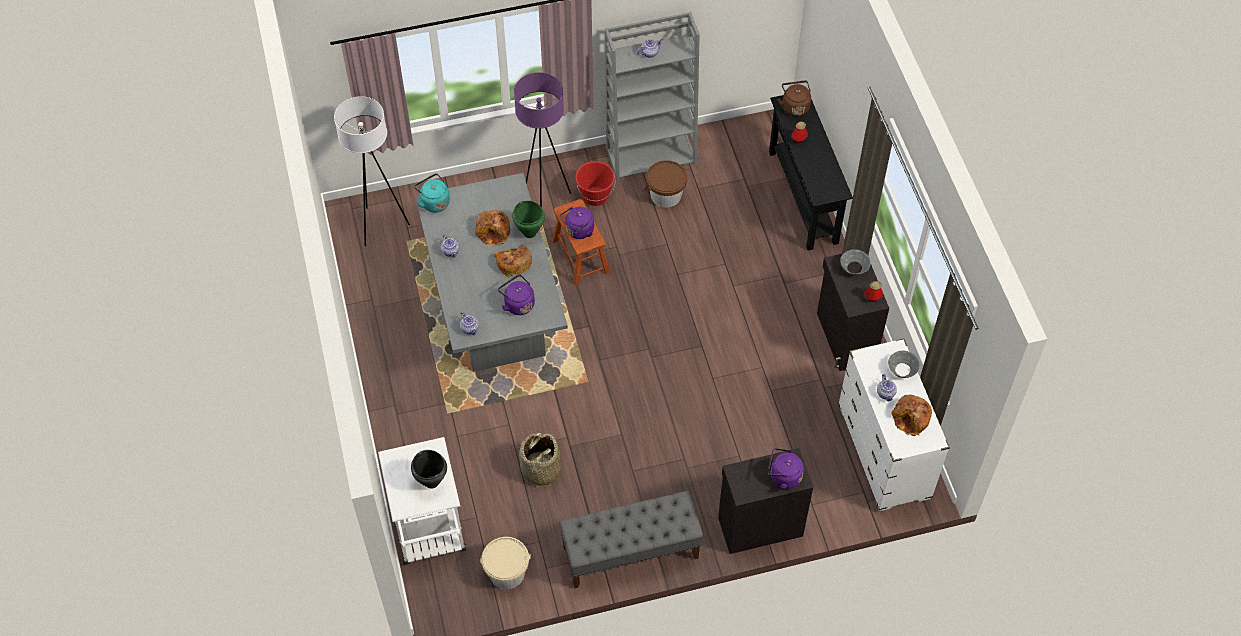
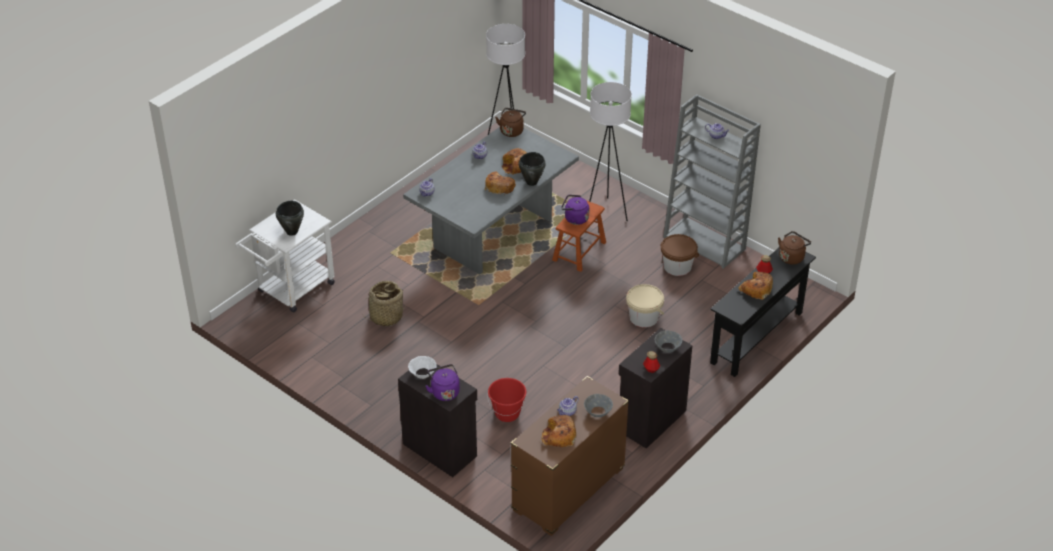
camera: 55 degrees right, 15 degrees down
turquoise kettle [414,173,450,212] -> brown kettle [495,108,526,137]
beige bucket [480,537,531,589] -> beige bucket moved to [626,284,664,328]
purple kettle [498,275,535,315] -> none
green cooking pot [512,200,545,238] -> black cooking pot [519,152,546,186]
purple floor lamp [514,72,571,208] -> white floor lamp [589,82,632,221]
grey bench [559,491,703,589] -> none
red bucket [575,161,615,206] -> red bucket moved to [487,378,526,422]
white dresser [838,338,950,511] -> brown dresser [511,376,629,536]
none -> white bowl [408,356,437,379]
none -> bread [738,272,773,300]

